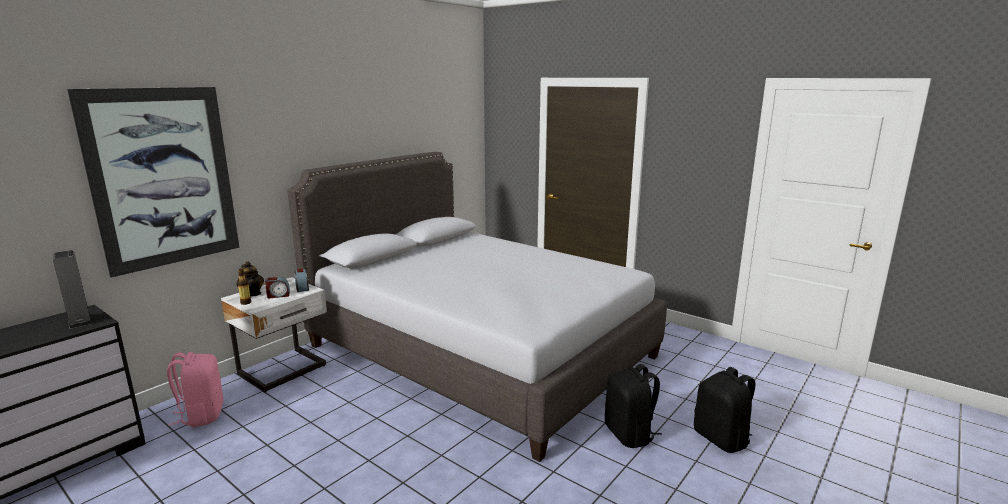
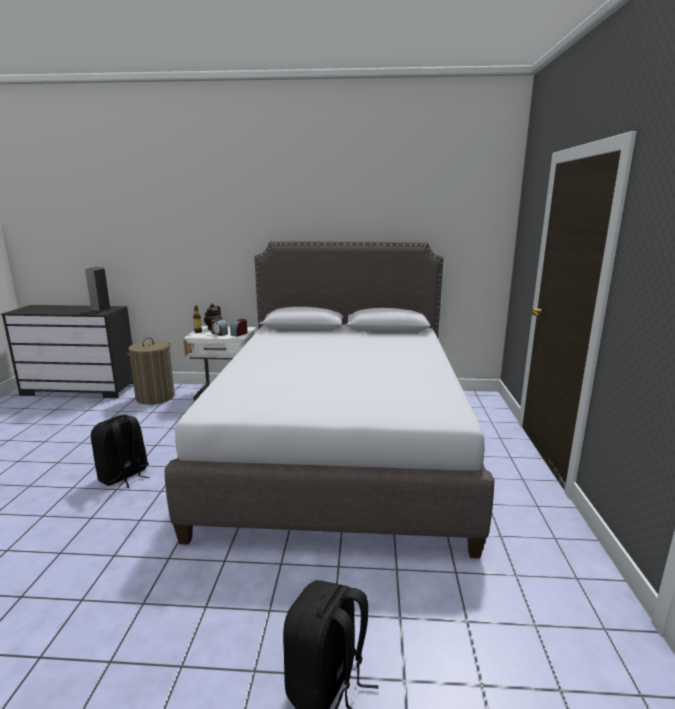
camera: 55 degrees right, 0 degrees up
picture [67,87,240,278] -> none
pink backpack [167,352,224,427] -> laundry basket [126,337,175,405]
black backpack [605,364,662,448] -> black backpack moved to [91,415,150,488]

